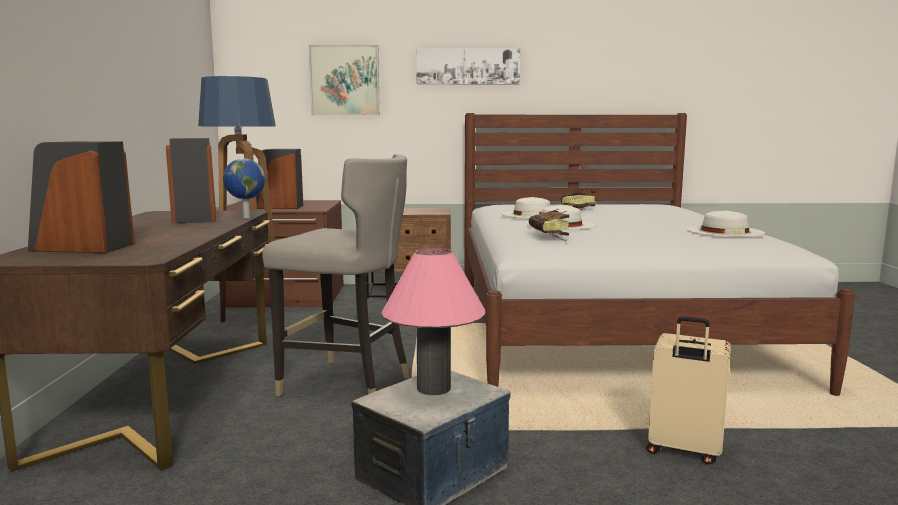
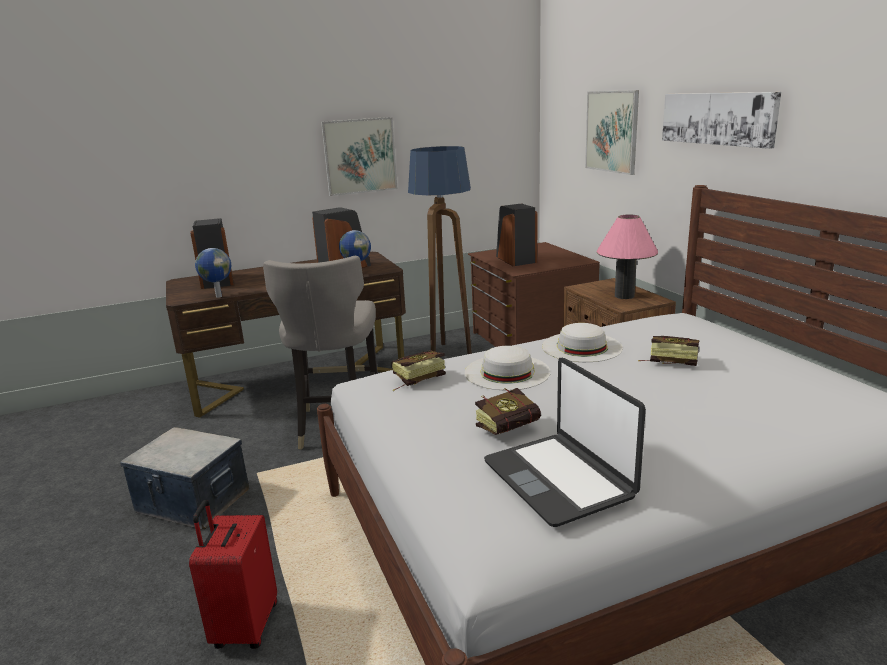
camera: 70 degrees right, 10 degrees up
pink table lamp [381,248,485,395] -> pink table lamp moved to [597,215,658,299]
beige suitcase [647,316,731,464] -> red suitcase [189,500,277,649]
white hat [686,211,765,237] -> laptop [484,358,646,527]
none -> globe [195,248,231,298]
none -> picture [321,117,397,196]
none -> book [475,388,541,435]

